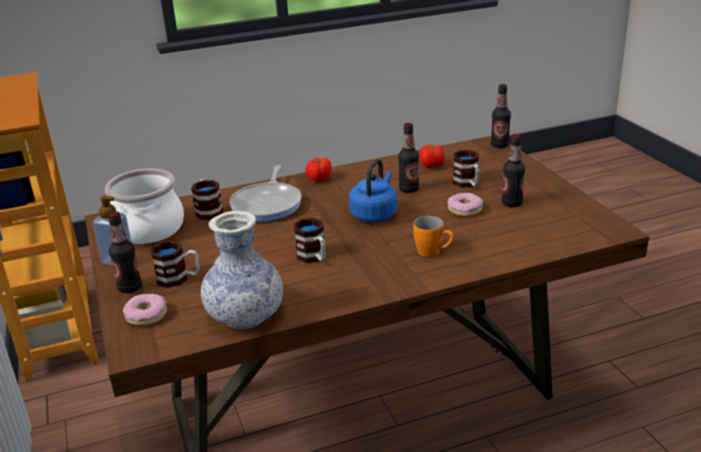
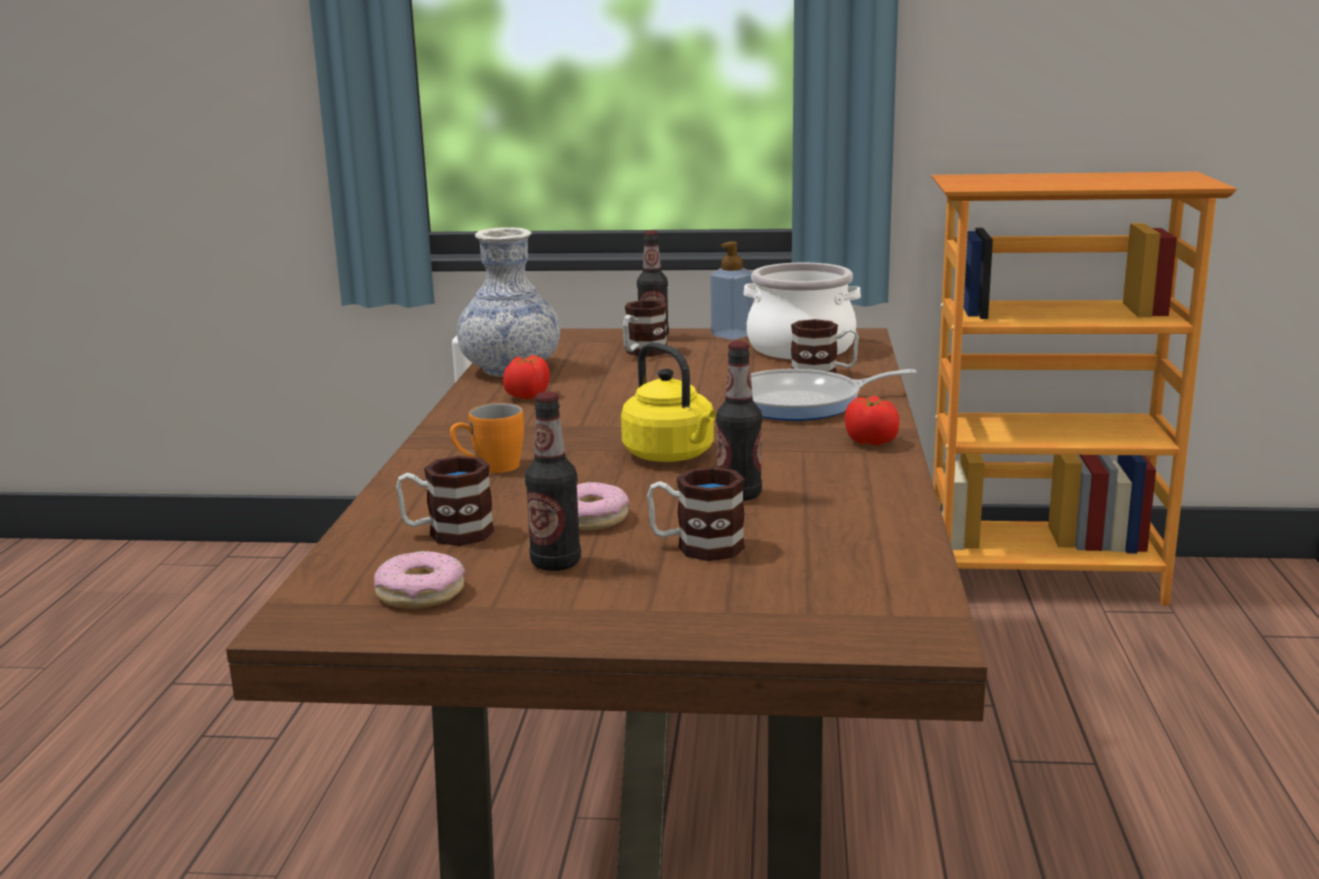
camera: 115 degrees right, 10 degrees down
donut [123,294,167,326] -> donut moved to [374,551,465,609]
frying pan [229,165,302,222] -> frying pan turned 45 degrees counterclockwise [751,369,917,421]
mug [294,218,326,263] -> mug moved to [396,456,495,546]
blue kettle [349,159,397,223] -> yellow kettle [621,342,716,462]
tomato [419,144,445,168] -> tomato moved to [503,355,550,400]
bottle [491,84,511,148] -> none

